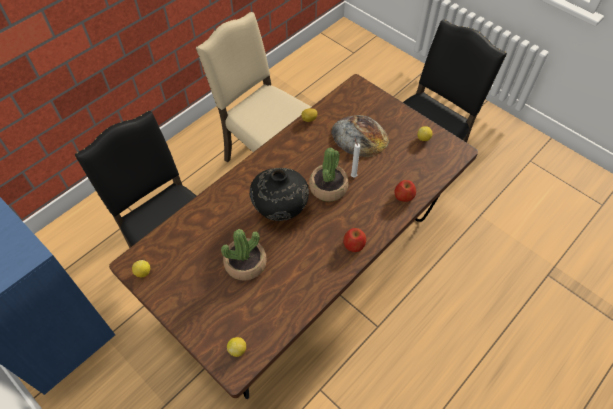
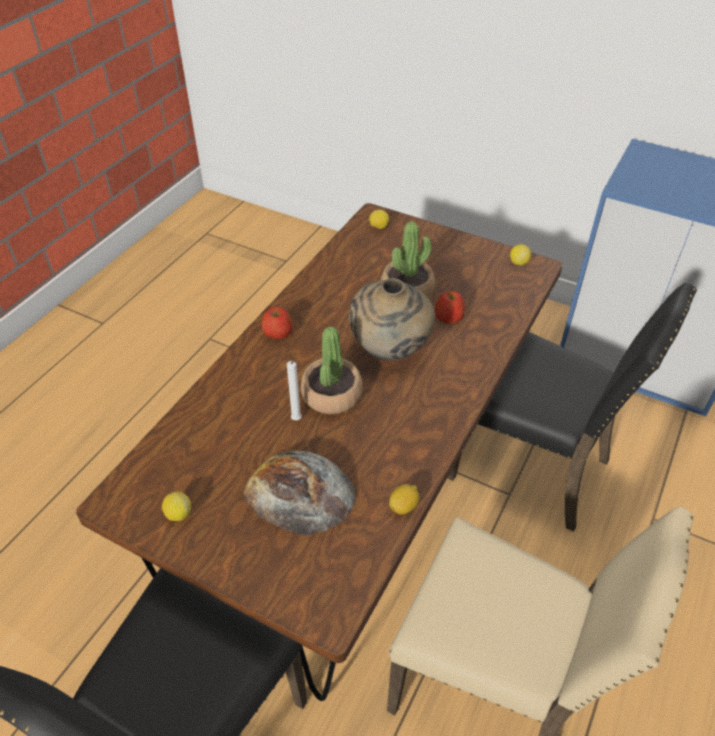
camera: 165 degrees right, 10 degrees down
black vase [250,168,309,221] -> beige vase [349,278,435,360]
apple [395,180,416,202] -> apple moved to [435,291,465,324]

